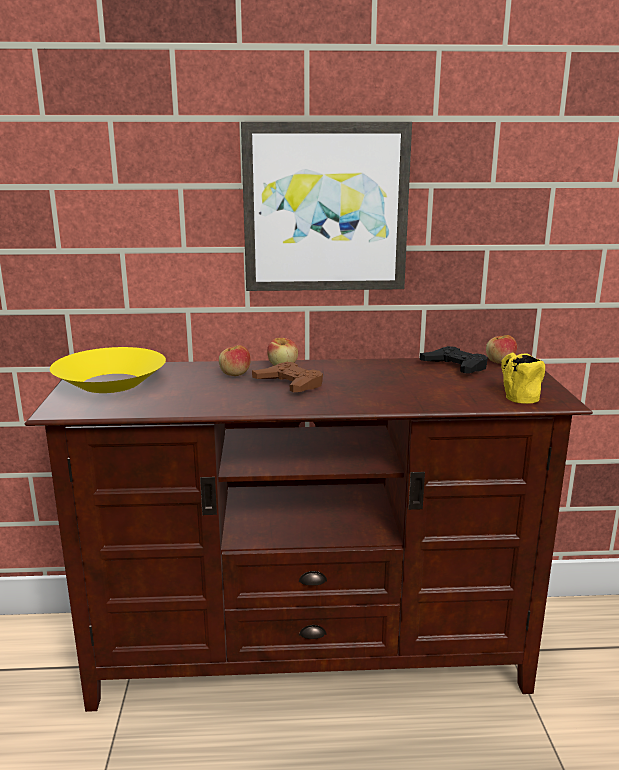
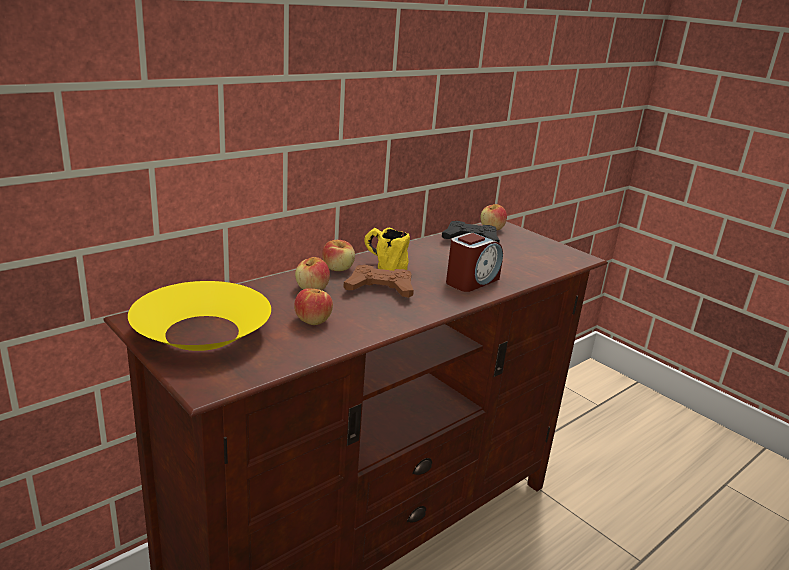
camera: 40 degrees left, 5 degrees up
picture [241,122,412,291] -> none
yellow mug [501,352,545,404] -> yellow mug moved to [364,228,410,271]
none -> apple [294,288,333,325]
none -> alarm clock [446,232,503,292]

